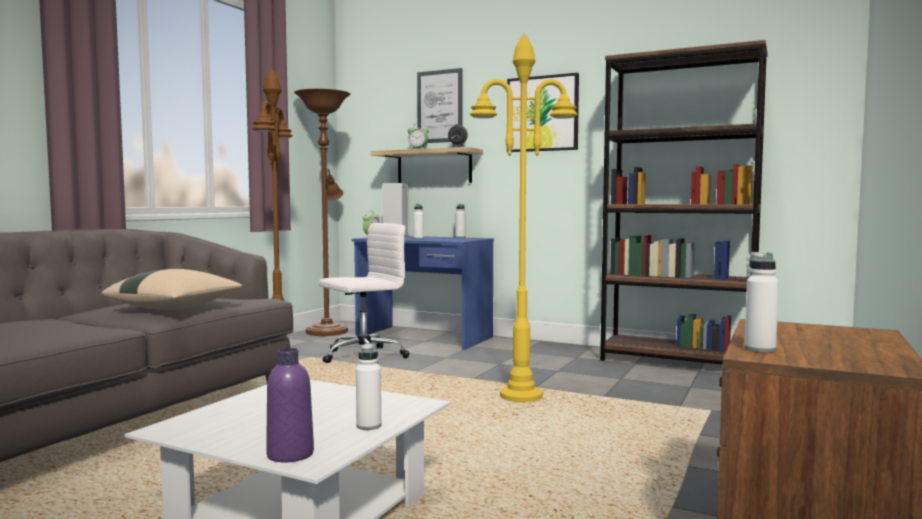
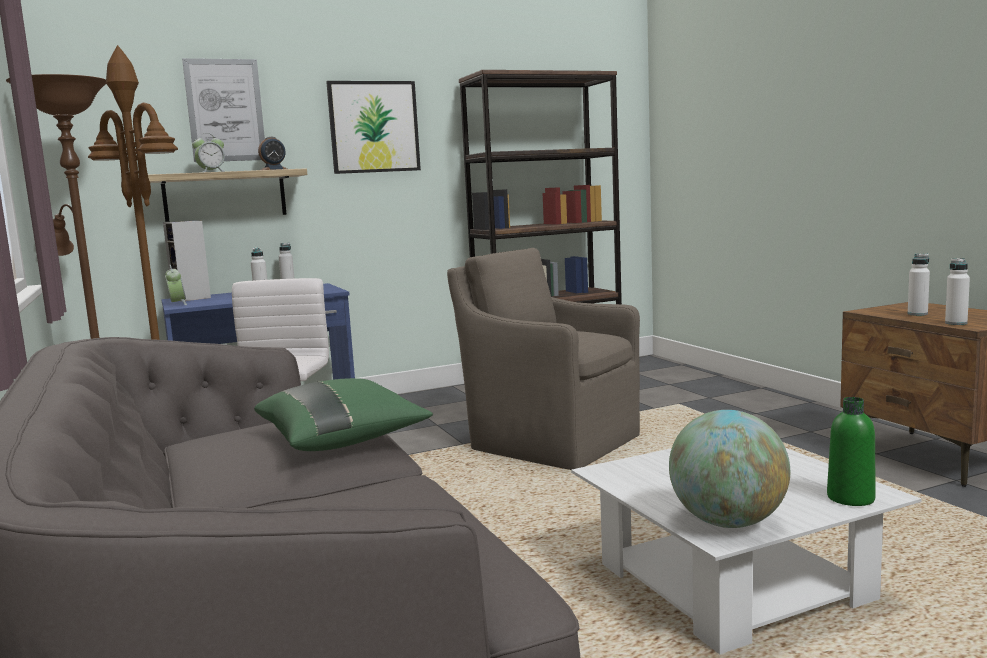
camera: 50 degrees left, 5 degrees up
beige pillow [102,269,242,310] -> green pillow [254,378,433,451]
purple bottle [266,348,314,462] -> green bottle [827,397,876,506]
white bottle [356,343,381,430] -> white bottle moved to [908,254,930,316]
yellow floor lamp [470,33,578,402] -> brown armchair [447,248,640,470]
none -> globe [669,410,790,528]

